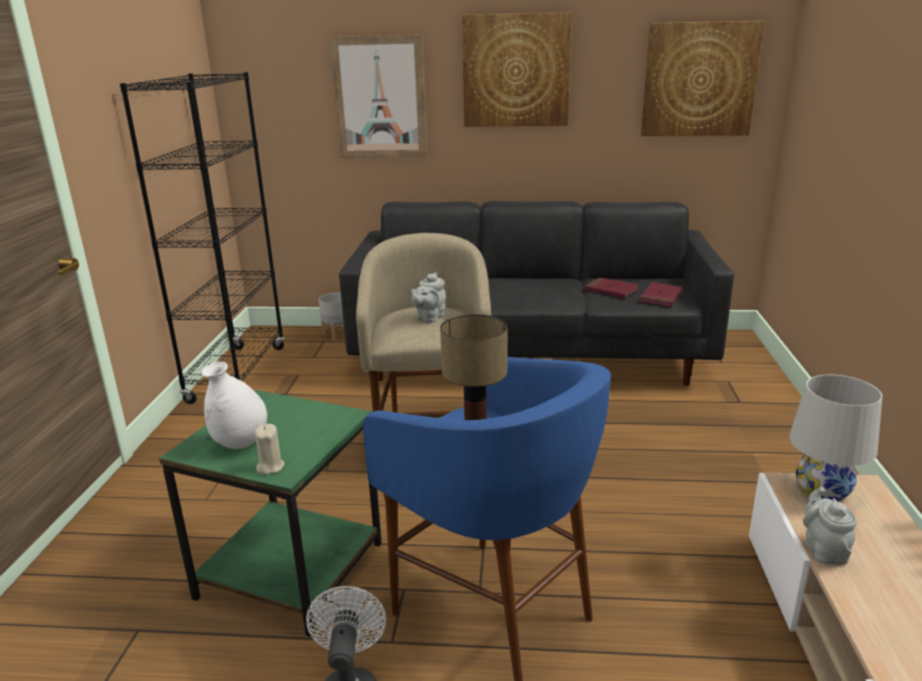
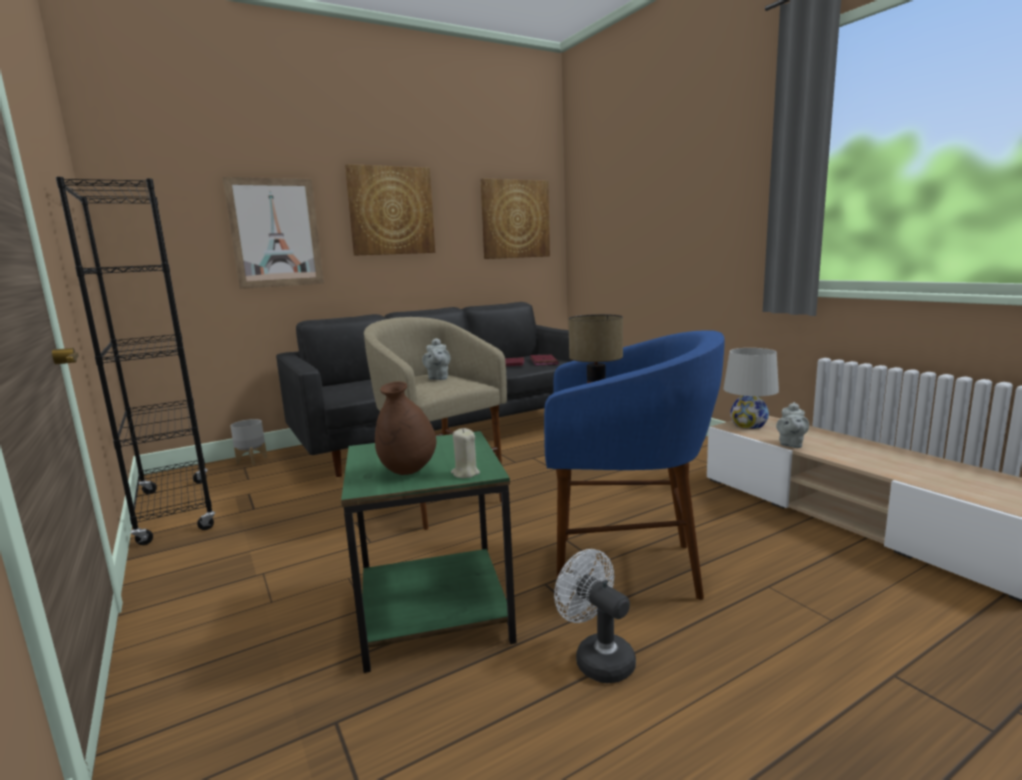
camera: 35 degrees left, 10 degrees down
white vase [202,362,267,449] -> brown vase [375,381,436,475]
grey teapot [803,487,857,565] -> grey teapot turned 120 degrees counterclockwise [776,402,809,448]

